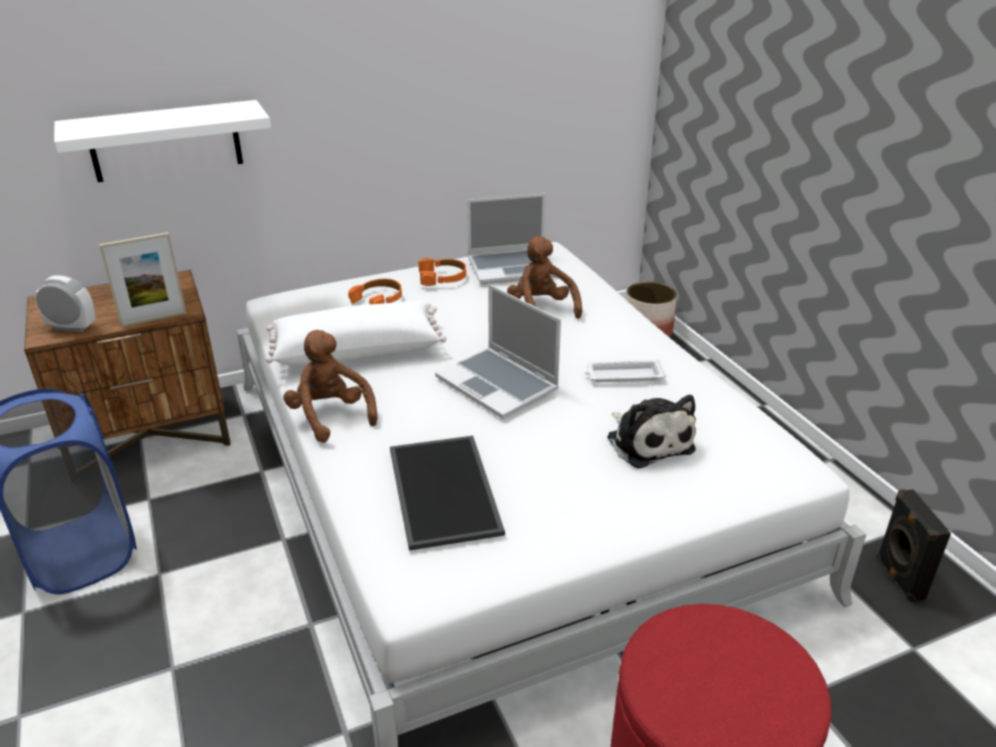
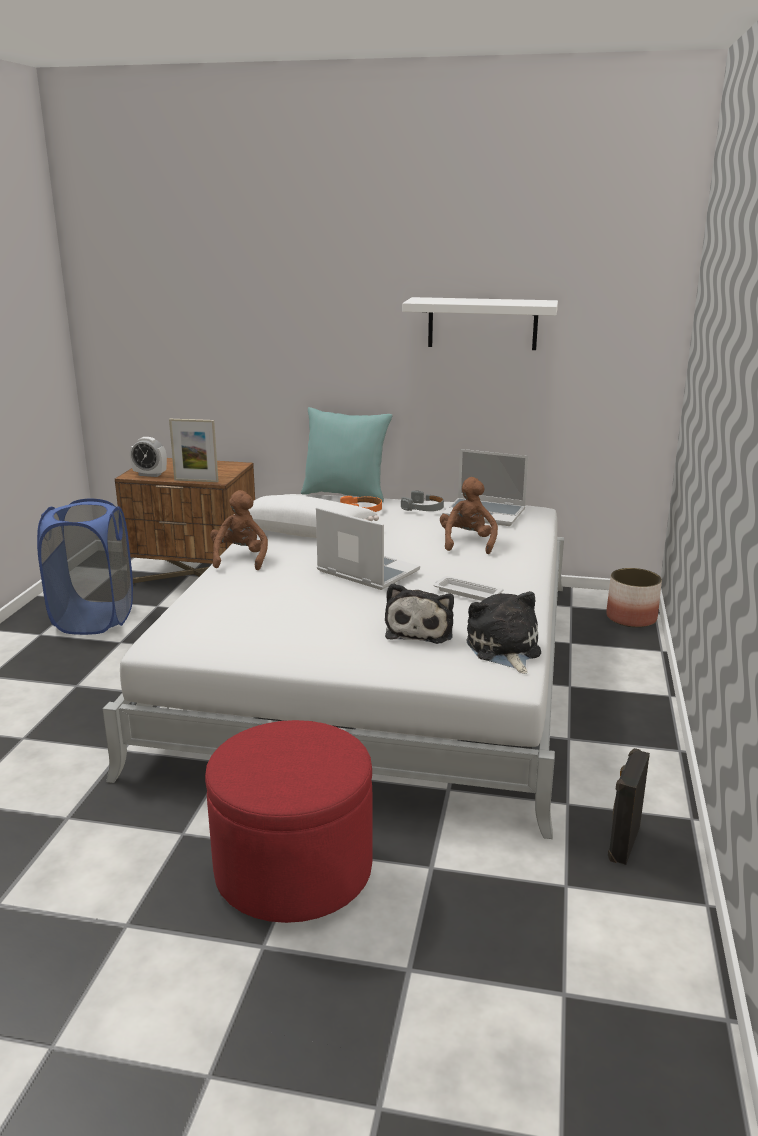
camera: 35 degrees right, 10 degrees down
alarm clock [35,275,95,332] -> alarm clock turned 150 degrees clockwise [130,437,167,477]
white shelf [54,100,271,182] -> white shelf moved to [402,297,558,350]
tray [390,436,505,551] -> none
orange headphones [419,258,466,286] -> grey headphones [401,491,444,511]
laptop [435,284,561,419] -> laptop turned 135 degrees clockwise [316,507,420,590]
none -> turquoise pillow [301,407,392,502]
none -> plush toy [466,591,541,674]

